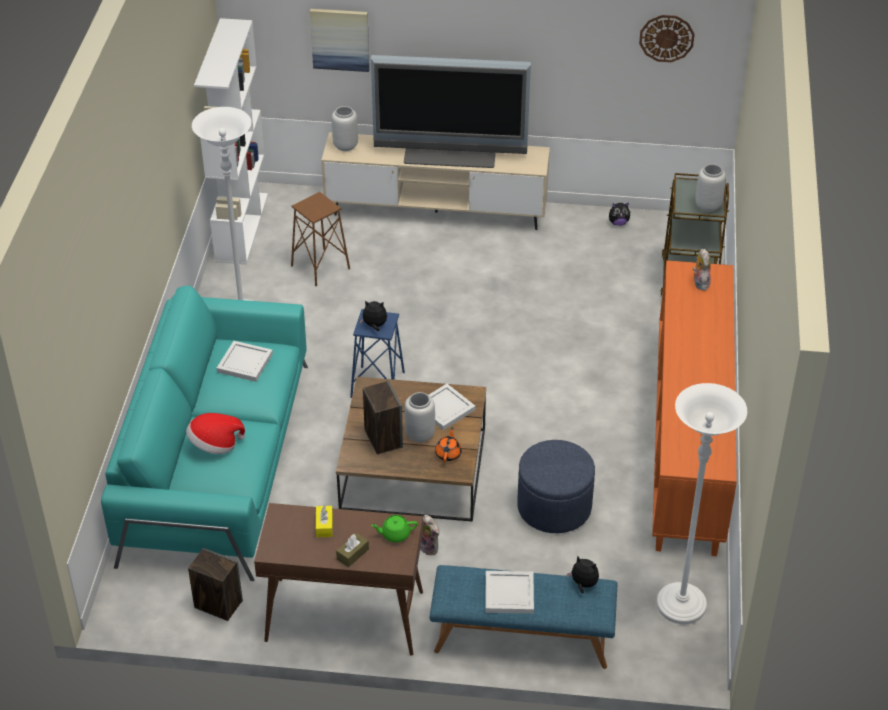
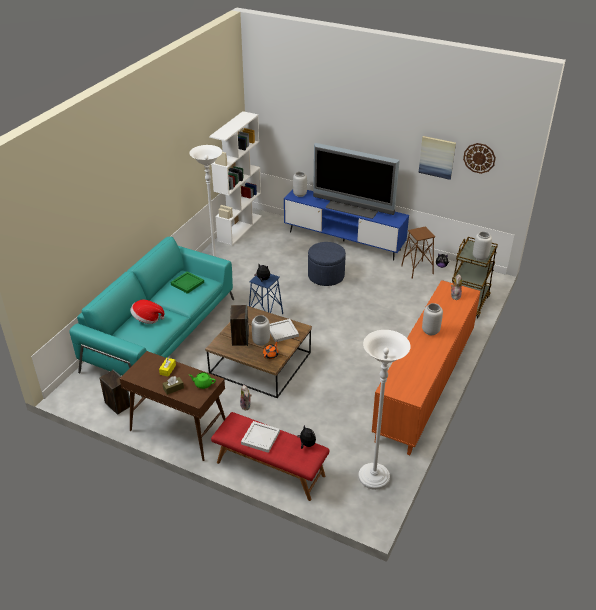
camera: 20 degrees right, 5 degrees down
white tray [217,341,273,382] -> green tray [170,271,204,294]
brown stool [291,192,350,286] -> brown stool moved to [401,226,435,279]
picture [310,9,370,72] -> picture moved to [418,136,456,180]
beige tv stand [321,132,550,230] -> blue tv stand [284,190,409,260]
blue bench [429,565,617,669] -> red bench [211,412,329,501]
blue ottoman [517,440,595,533] -> blue ottoman moved to [308,242,346,286]
none -> grey vase [422,303,443,335]

